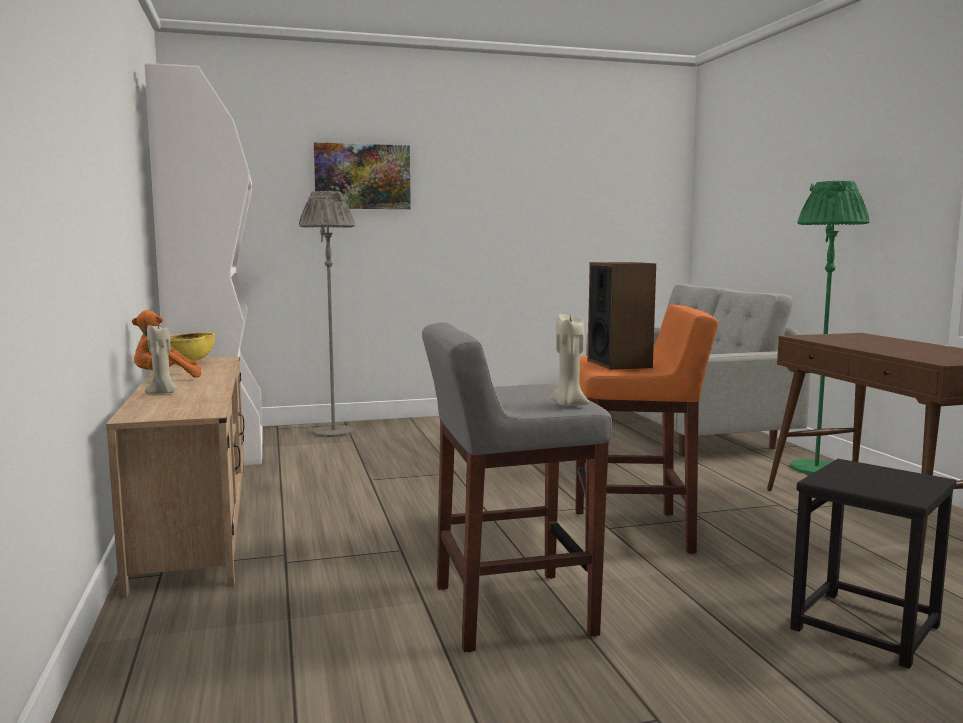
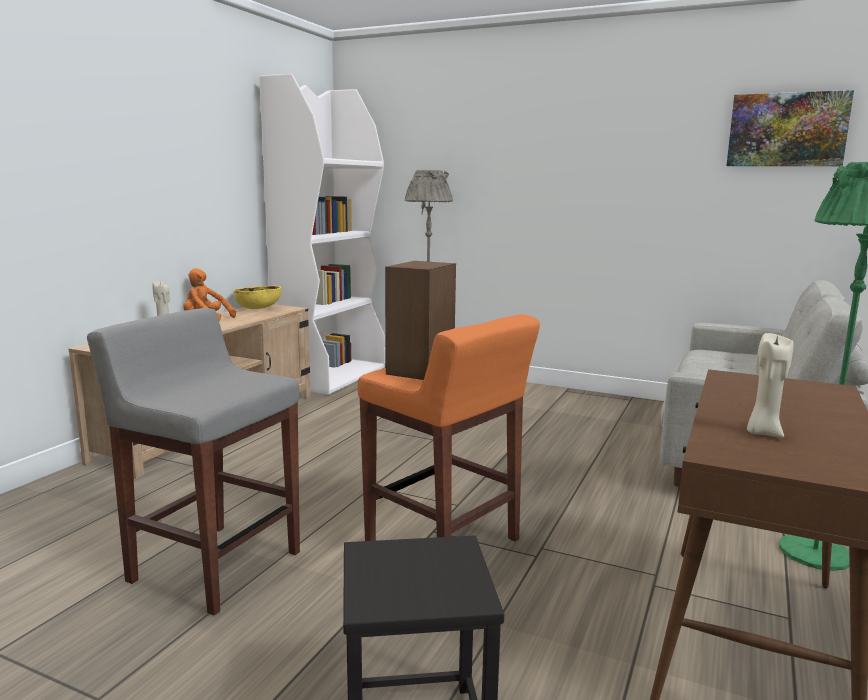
camera: 40 degrees right, 5 degrees up
picture [314,142,411,209] -> picture moved to [727,90,854,166]
beige candle [551,314,589,406] -> beige candle moved to [747,333,793,438]

